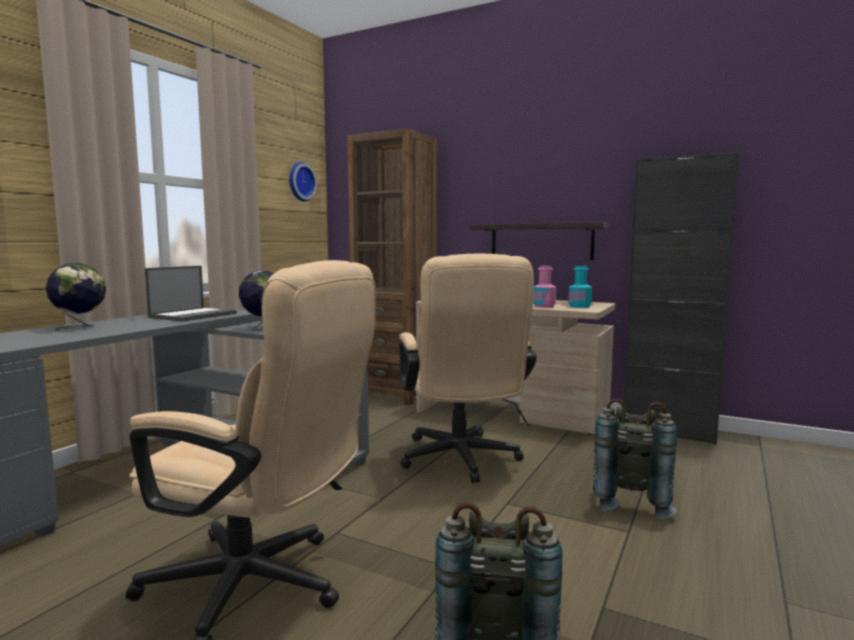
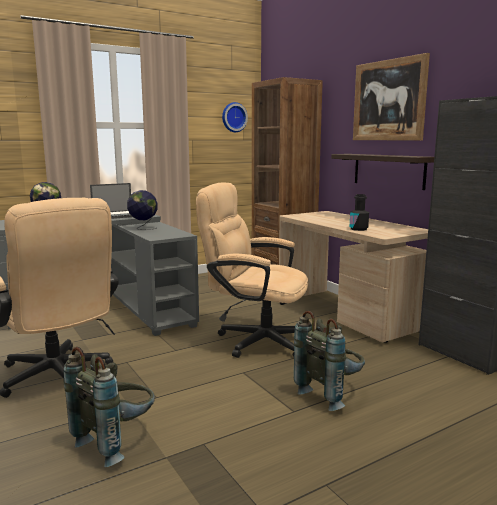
camera: 30 degrees right, 5 degrees up
beige office chair [399,254,537,483] -> beige office chair turned 90 degrees clockwise [196,182,308,358]
pink bottle [533,266,556,308] -> black bottle [350,194,369,231]
turquoise bottle [568,266,592,308] -> none
none -> picture [353,53,430,140]

